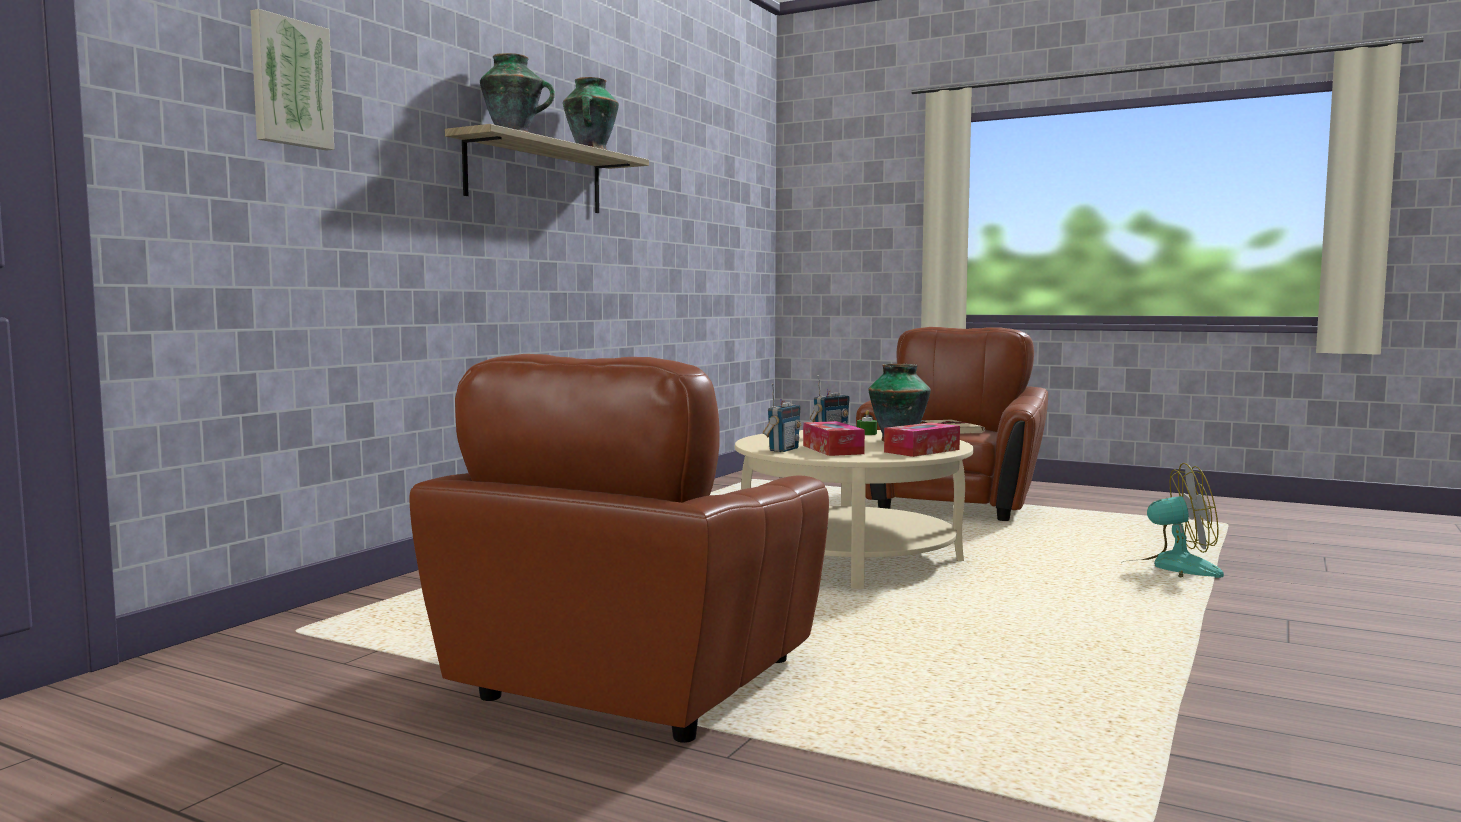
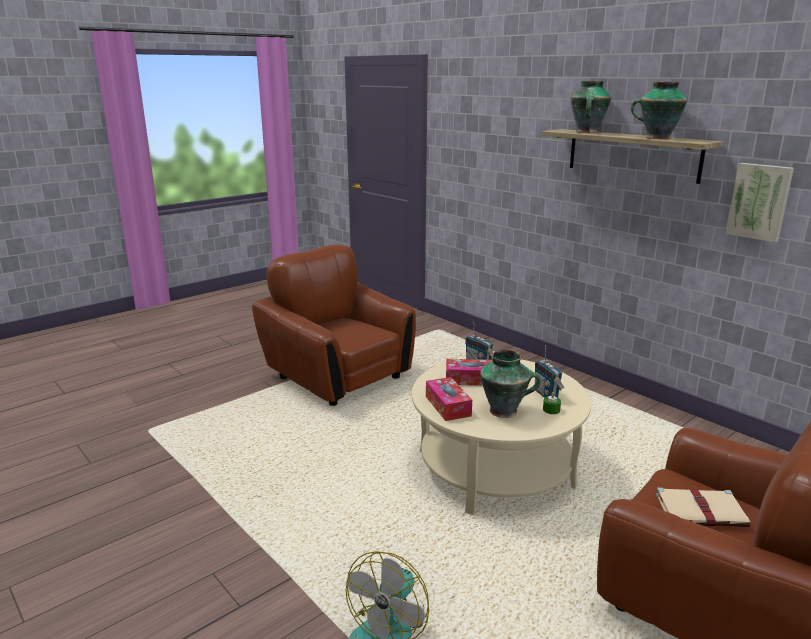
camera: 110 degrees right, 15 degrees up
picture [250,9,334,151] -> picture moved to [726,163,794,243]

